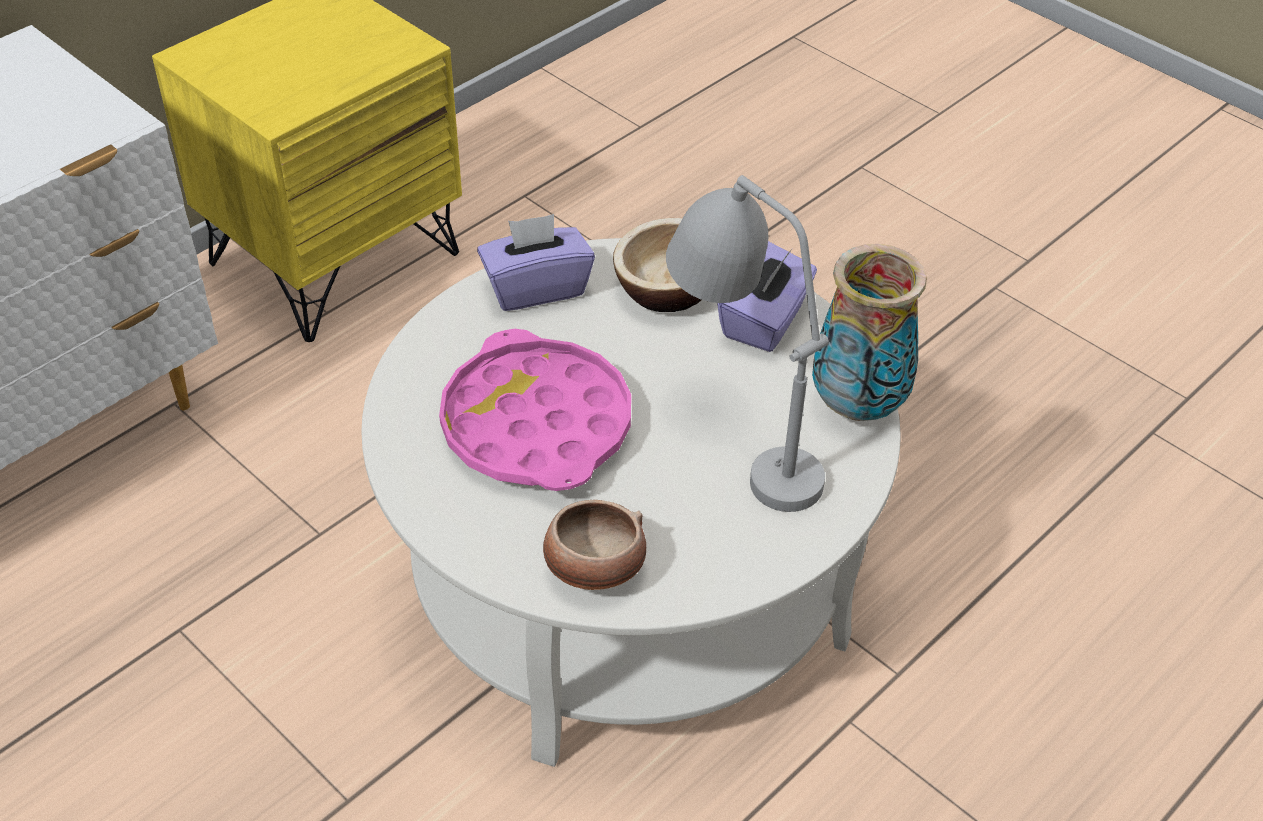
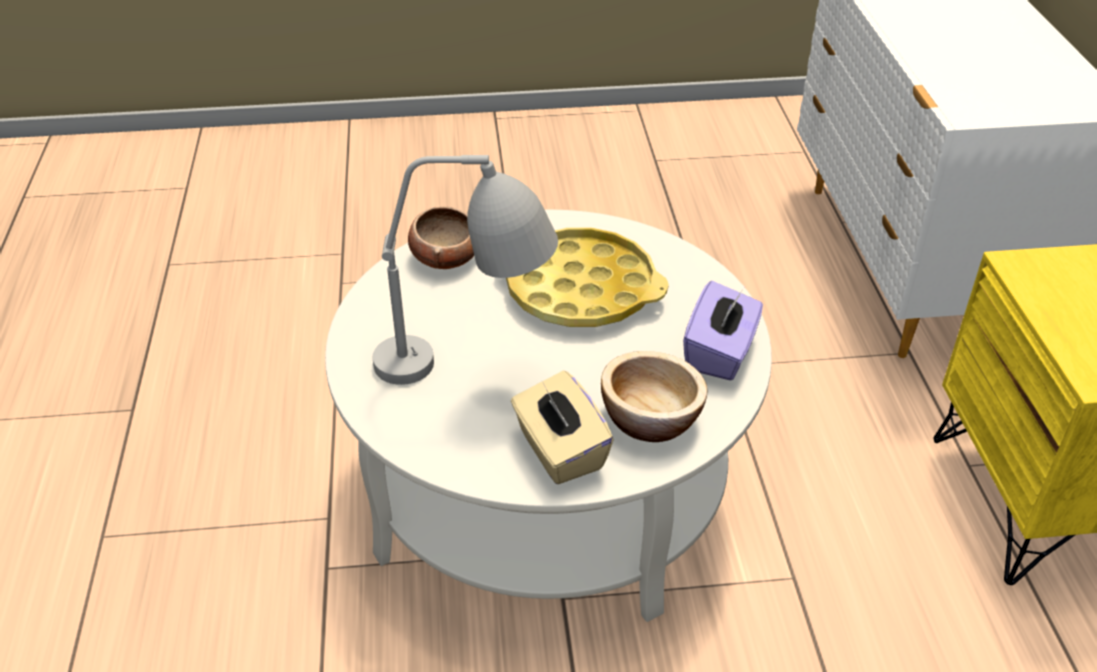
camera: 130 degrees right, 5 degrees down
pink tray [439,329,631,491] -> yellow tray [506,228,669,327]
purple tissue box [717,241,817,352] -> beige tissue box [511,371,614,484]
vase [812,244,927,421] -> none

